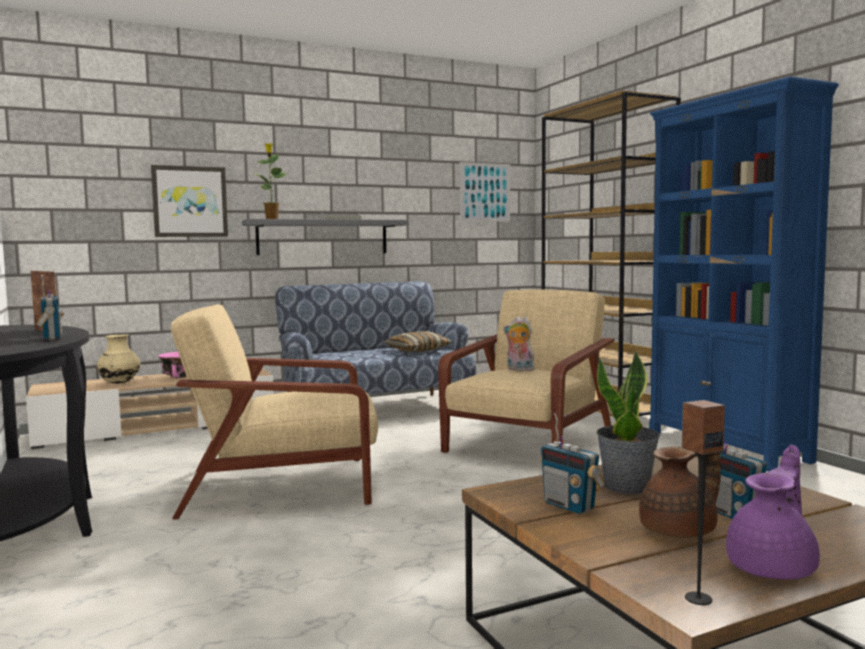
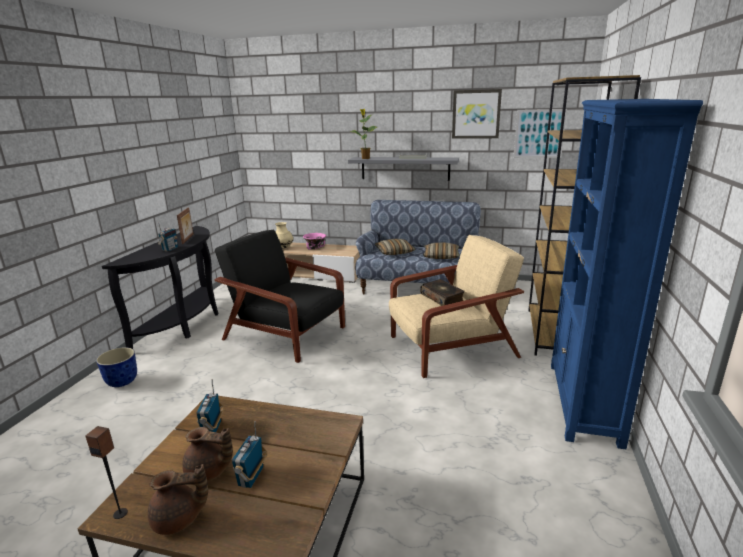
camera: 40 degrees right, 15 degrees up
picture [151,165,228,237] -> picture moved to [452,89,502,139]
beige armchair [171,304,378,519] -> black armchair [214,230,345,363]
plush toy [503,316,535,371] -> book [420,279,465,306]
potted plant [597,350,660,494] -> none
purple teapot [726,445,820,580] -> brown teapot [148,464,208,535]
none -> planter [96,347,137,387]
none -> pillow [374,239,415,255]

